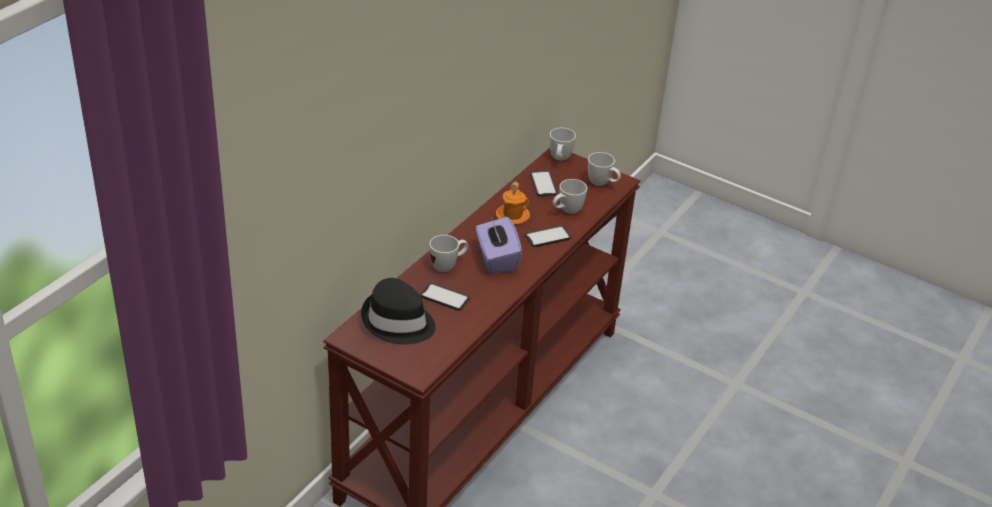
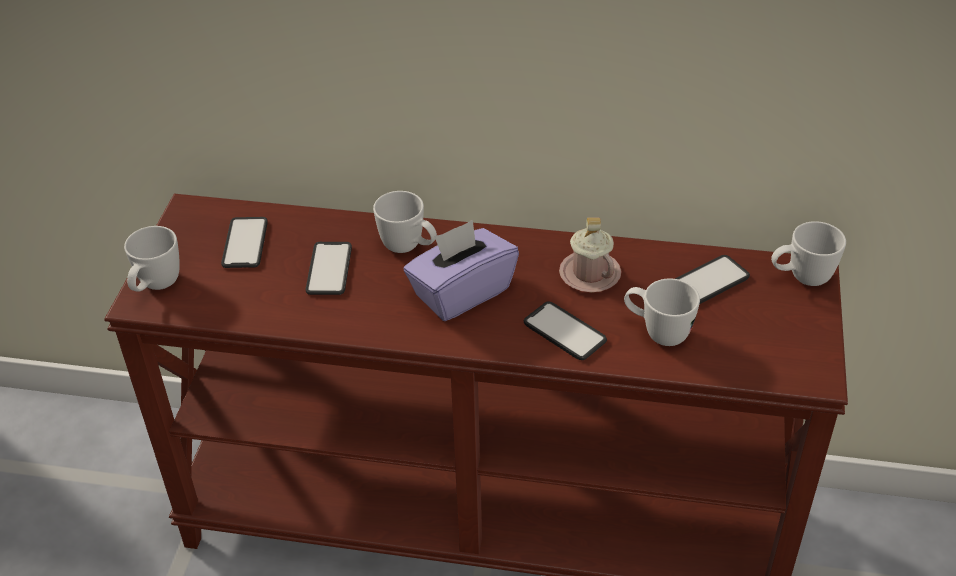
camera: 70 degrees right, 5 degrees up
black hat [361,278,436,344] -> phone [221,217,268,268]
orange mug [496,182,530,224] -> pink mug [559,217,621,292]
white mug [588,152,621,186] -> white mug moved to [124,226,180,292]

